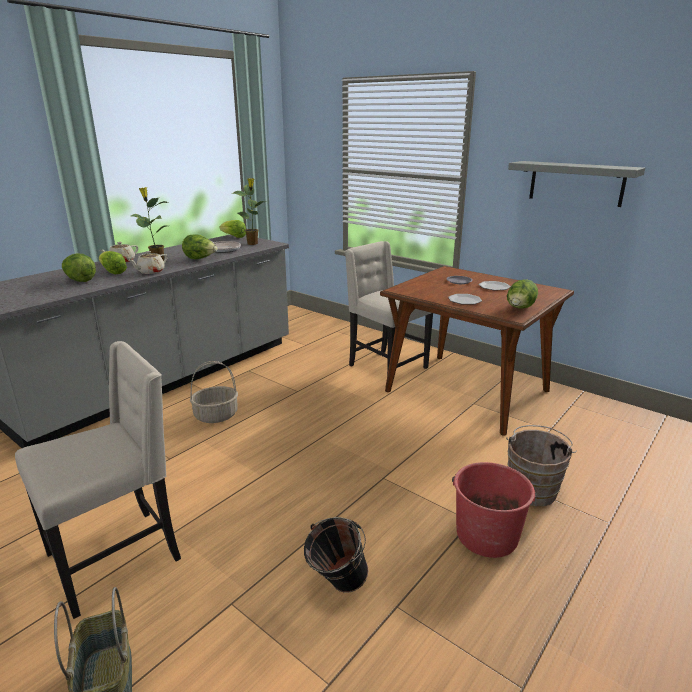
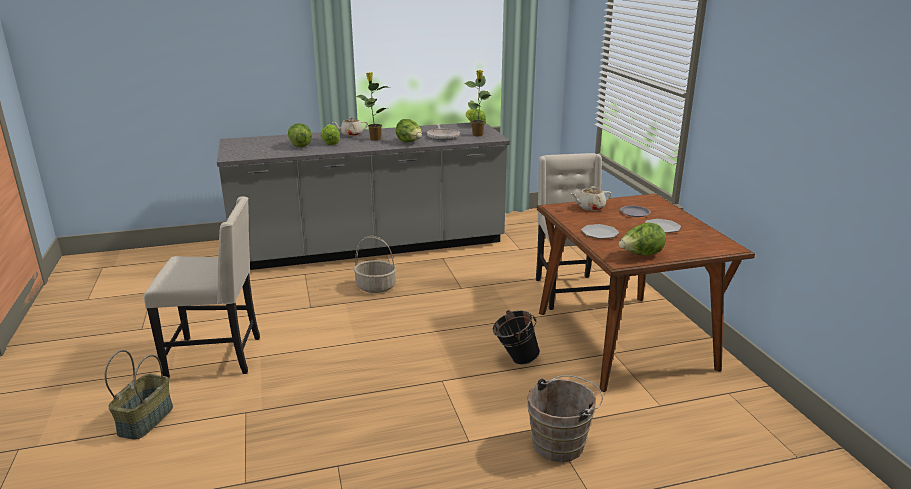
camera: 35 degrees right, 0 degrees up
beige teapot [128,251,168,274] -> beige teapot moved to [571,186,611,211]
black bucket [304,517,369,593] -> black bucket moved to [493,310,540,365]
red bucket [452,462,537,558] -> none
grey shelf [508,161,645,207] -> none

